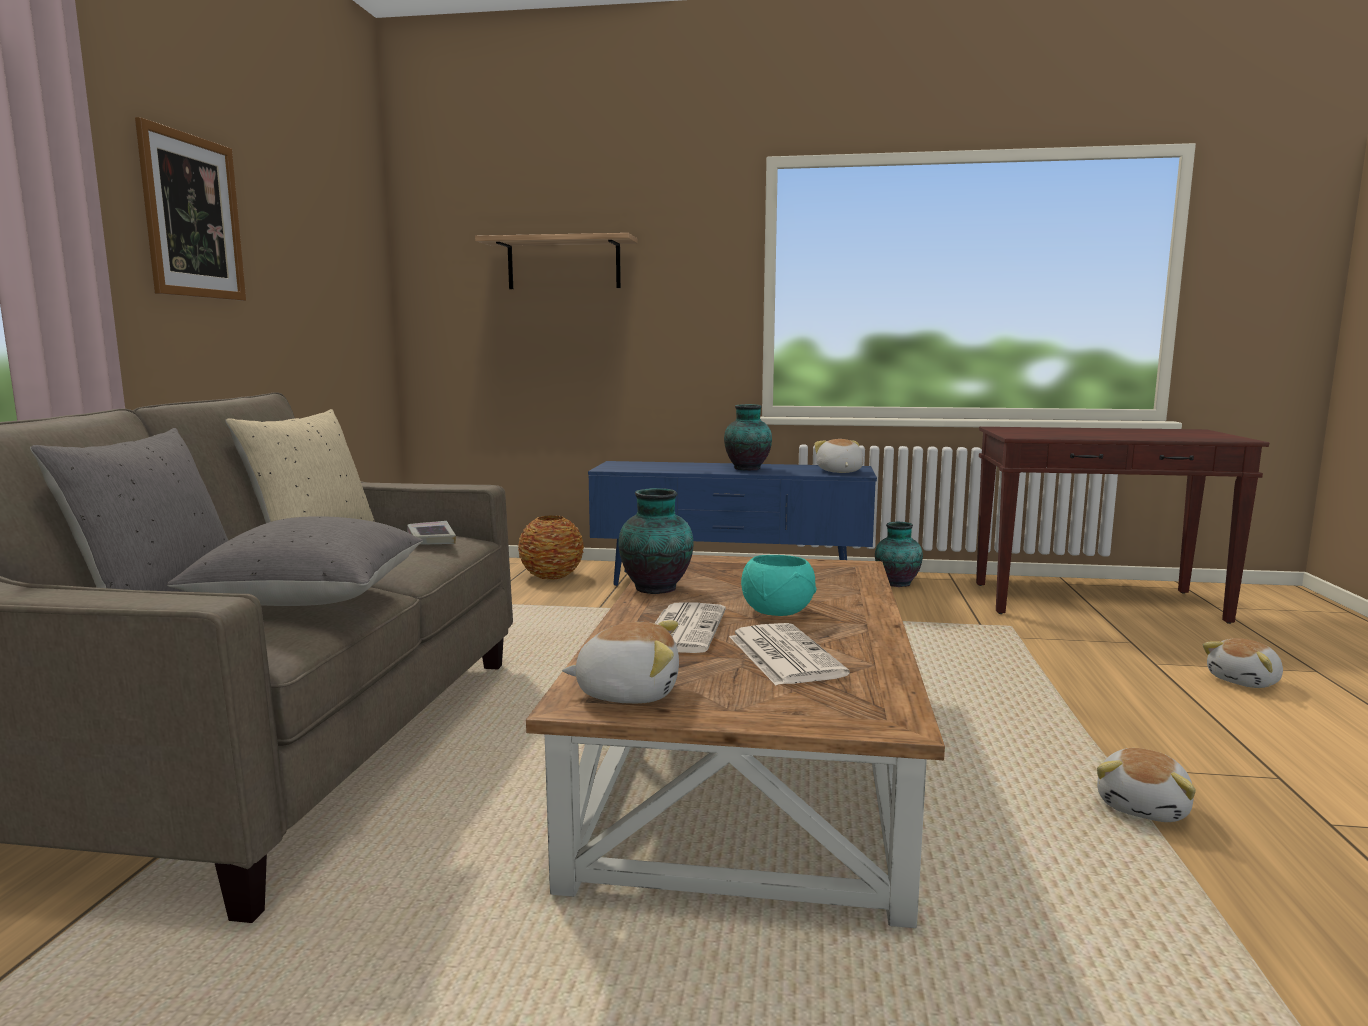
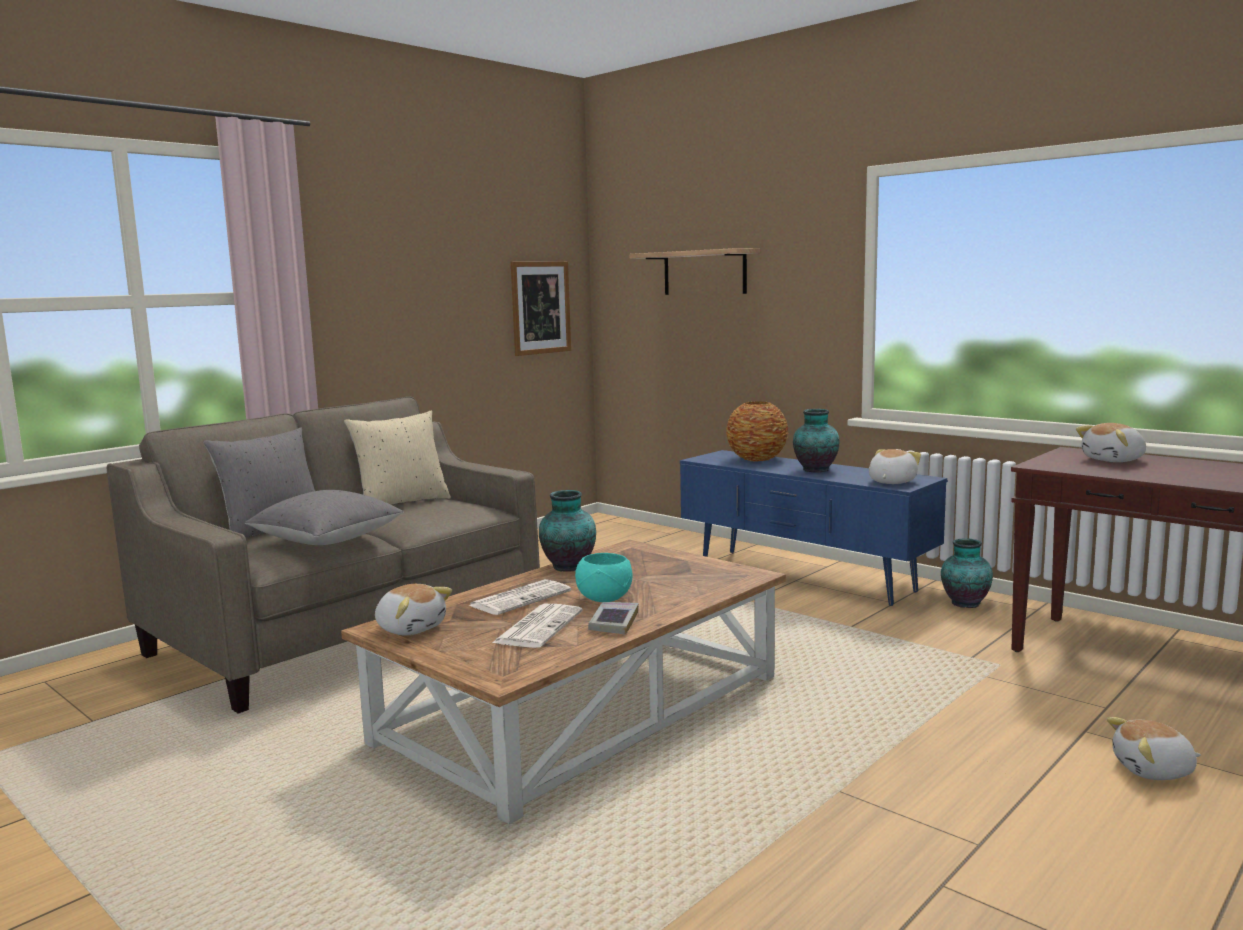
camera: 35 degrees right, 0 degrees up
picture [135,117,246,301] -> picture moved to [511,261,571,356]
book [407,521,456,544] -> book moved to [588,602,638,635]
vase [518,516,584,580] -> vase moved to [726,401,788,461]
plush toy [1097,748,1196,822] -> plush toy moved to [1076,423,1146,462]

